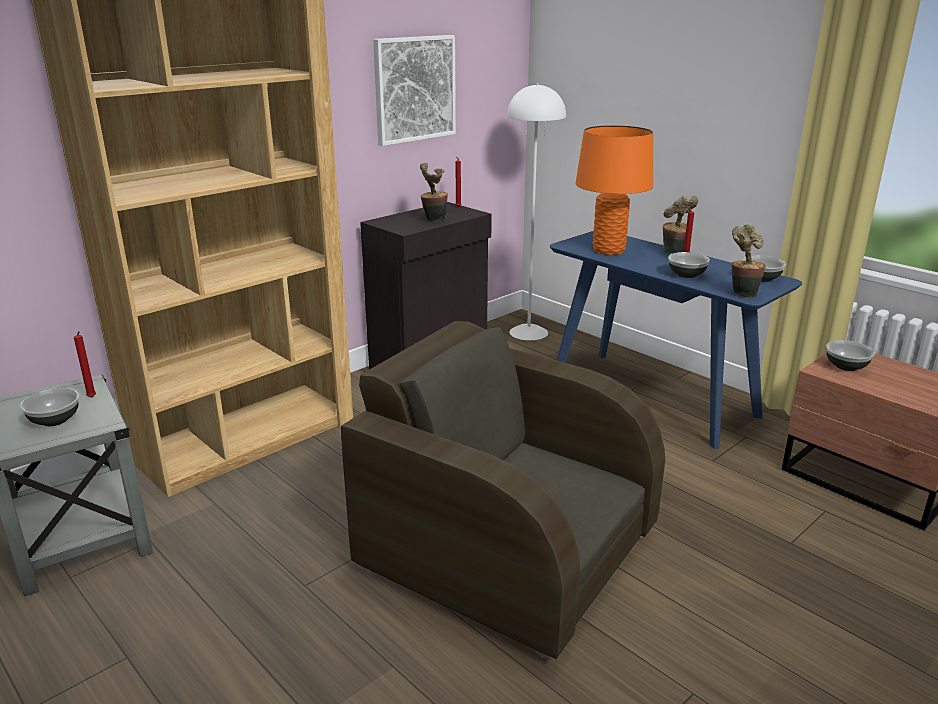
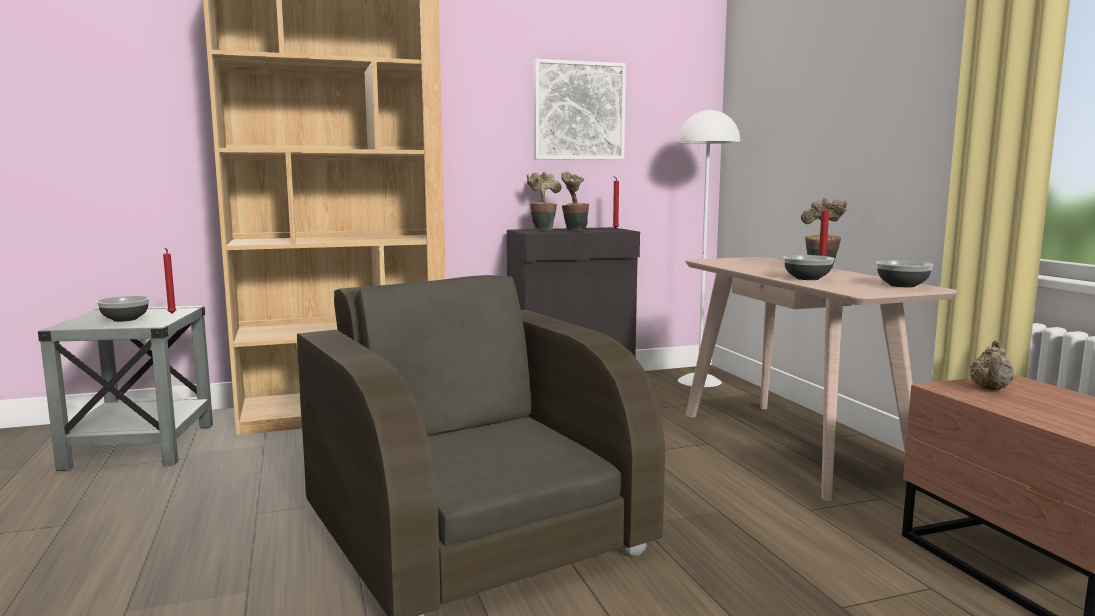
camera: 25 degrees right, 15 degrees down
blue console table [550,231,802,449] -> beige console table [685,257,957,501]
orange table lamp [575,125,653,255] -> none
potted plant [732,224,766,298] -> potted plant moved to [527,172,562,231]
bowl [826,340,875,371] -> beige teapot [970,340,1015,390]

